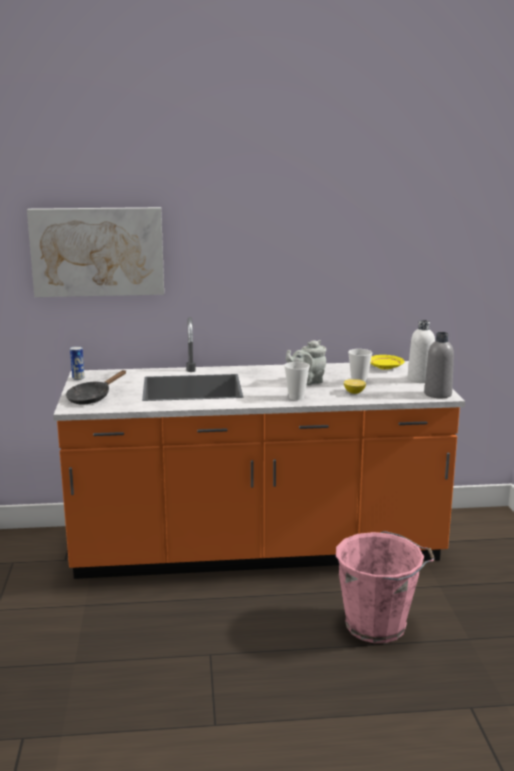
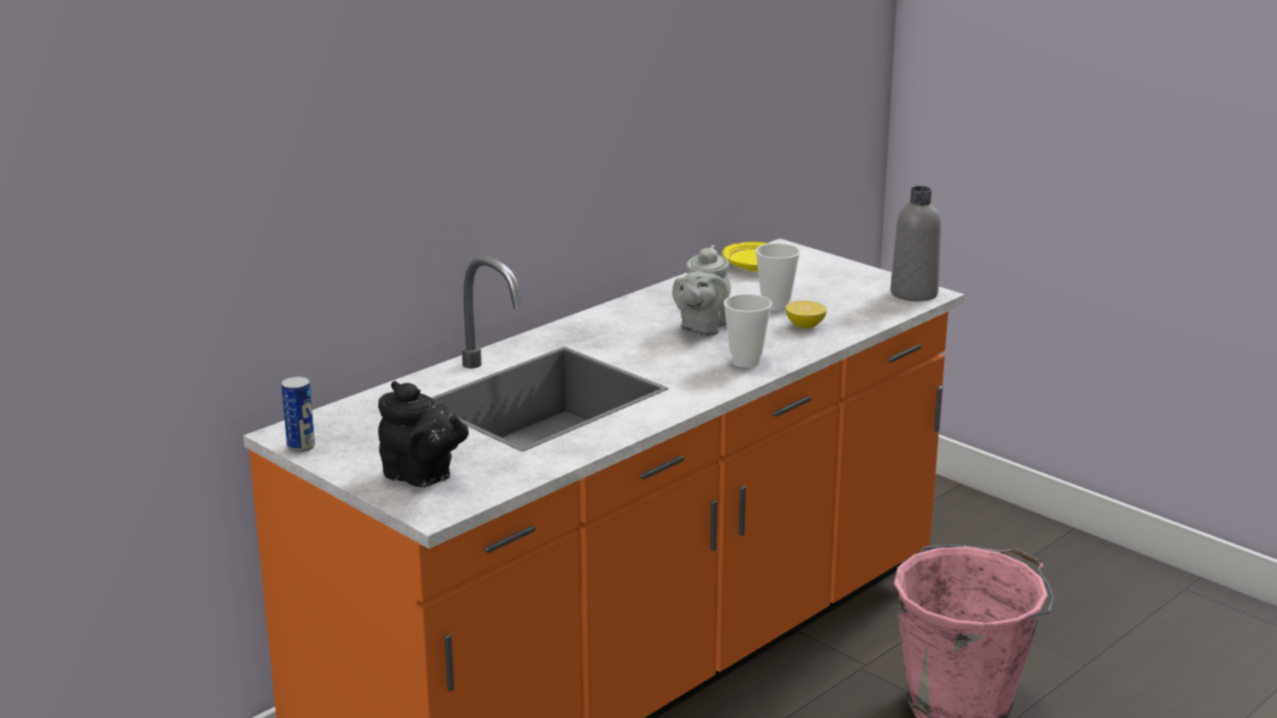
camera: 40 degrees left, 5 degrees up
picture [27,207,164,297] -> none
black frying pan [66,370,126,405] -> black teapot [378,381,469,487]
white bottle [408,320,435,383] -> none

